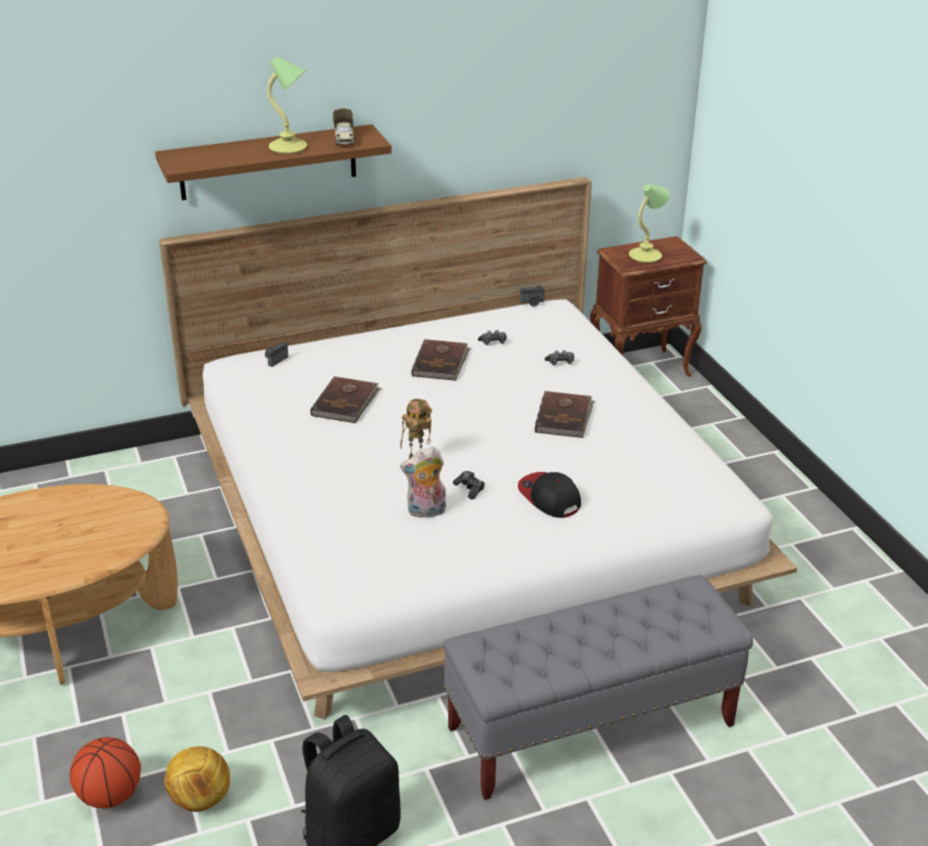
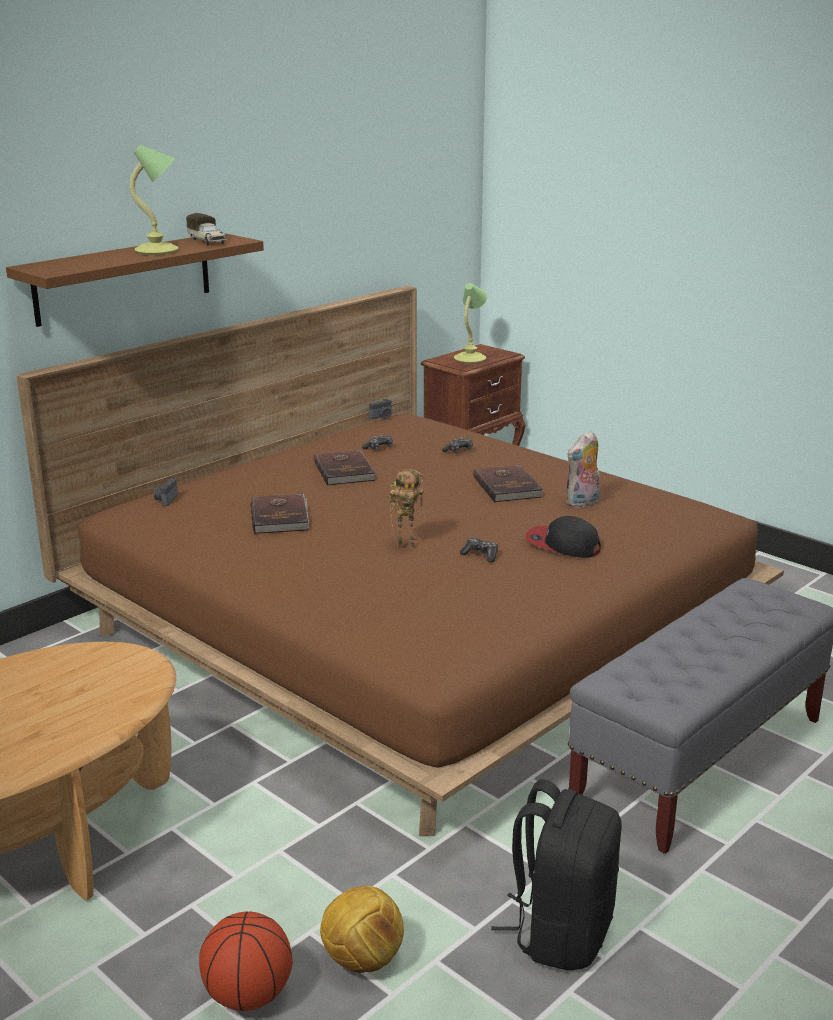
camera: 25 degrees left, 10 degrees down
white bed [159,177,797,720] -> brown bed [16,286,784,836]
plush toy [400,447,446,519] -> plush toy moved to [565,431,600,508]

